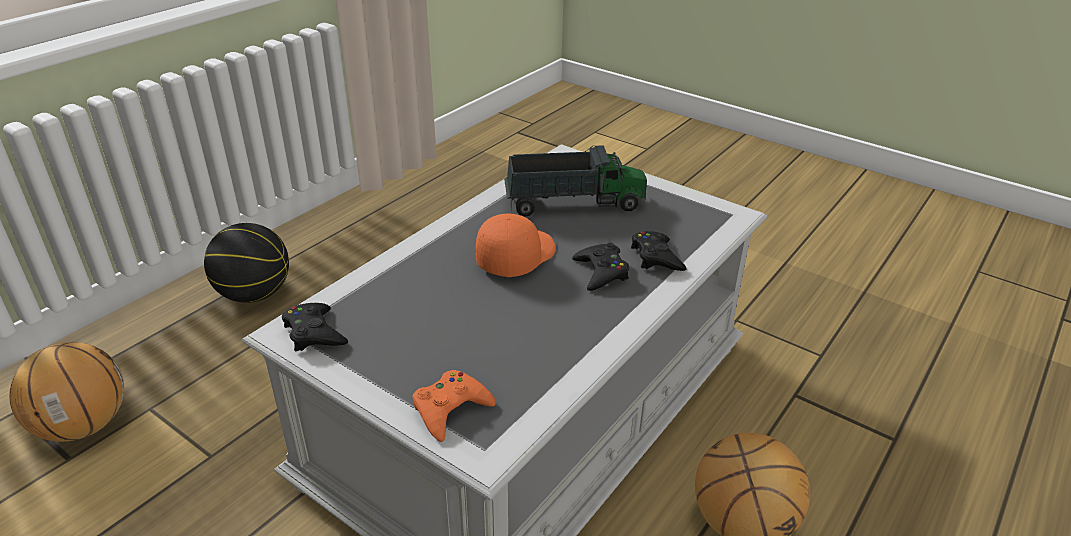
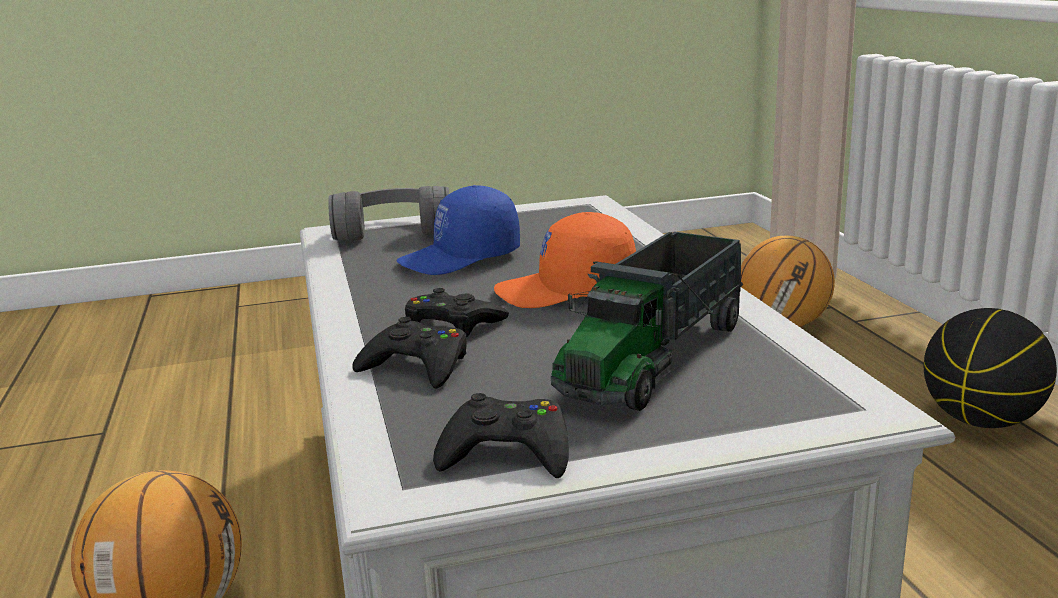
camera: 130 degrees right, 15 degrees down
black game controller [282,303,348,351] -> black game controller moved to [433,393,569,478]
orange game controller [412,370,496,442] -> grey headphones [328,186,449,241]
orange cap [476,213,556,277] -> orange cap turned 105 degrees clockwise [494,212,636,308]
none -> blue cap [397,185,520,275]

